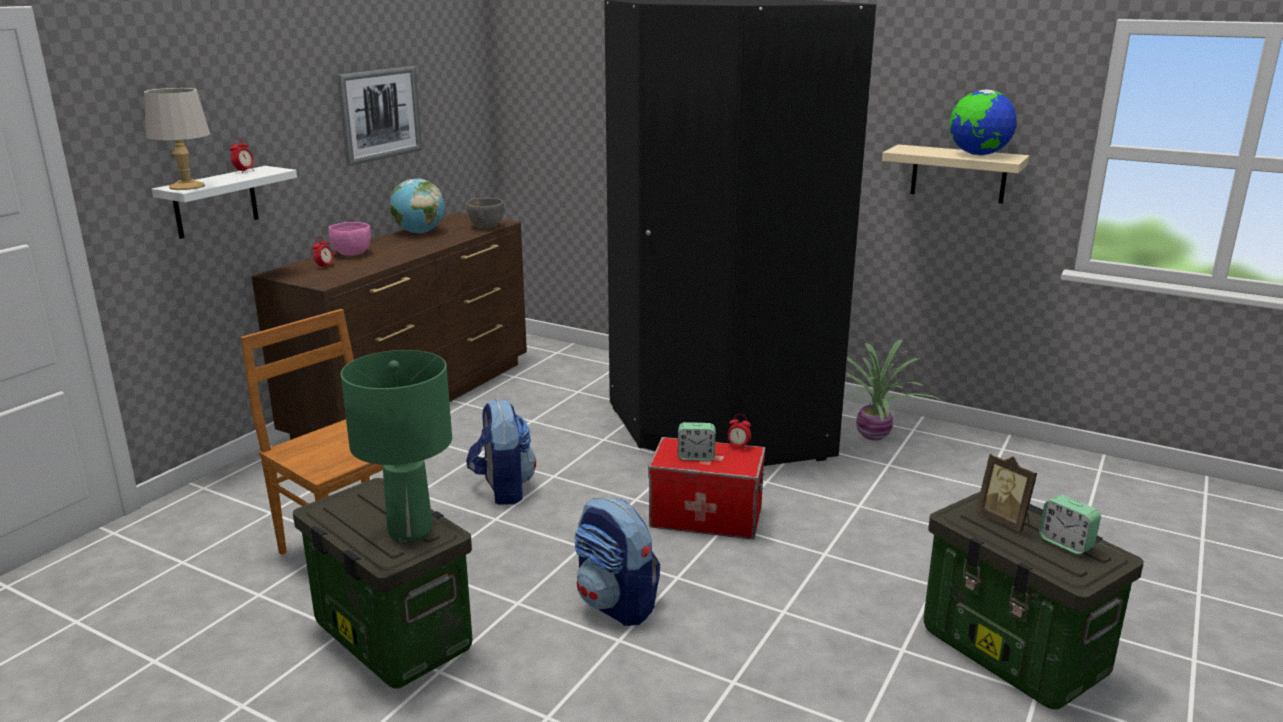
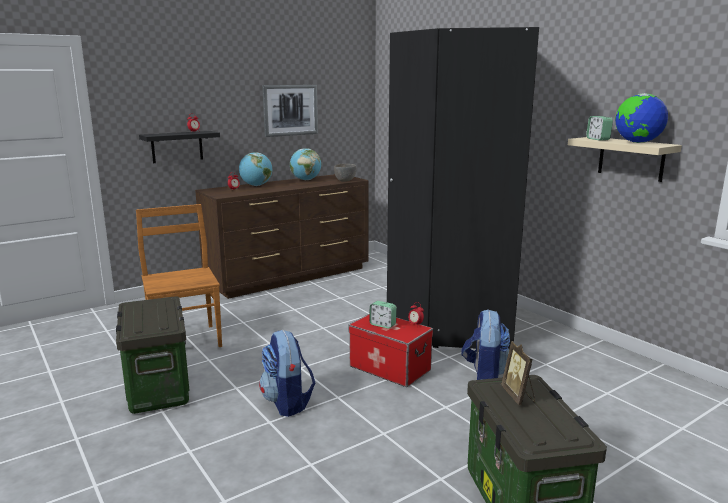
camera: 25 degrees right, 5 degrees down
grey table lamp [144,88,210,190] -> none
white shelf [152,166,297,239] -> black shelf [139,131,220,163]
pink bowl [329,222,371,256] -> globe [239,152,272,186]
green table lamp [341,350,452,543] -> none
backpack [466,399,536,505] -> backpack moved to [462,309,510,380]
potted plant [844,339,945,440] -> none
alarm clock [1039,495,1101,555] -> alarm clock moved to [586,116,613,141]

